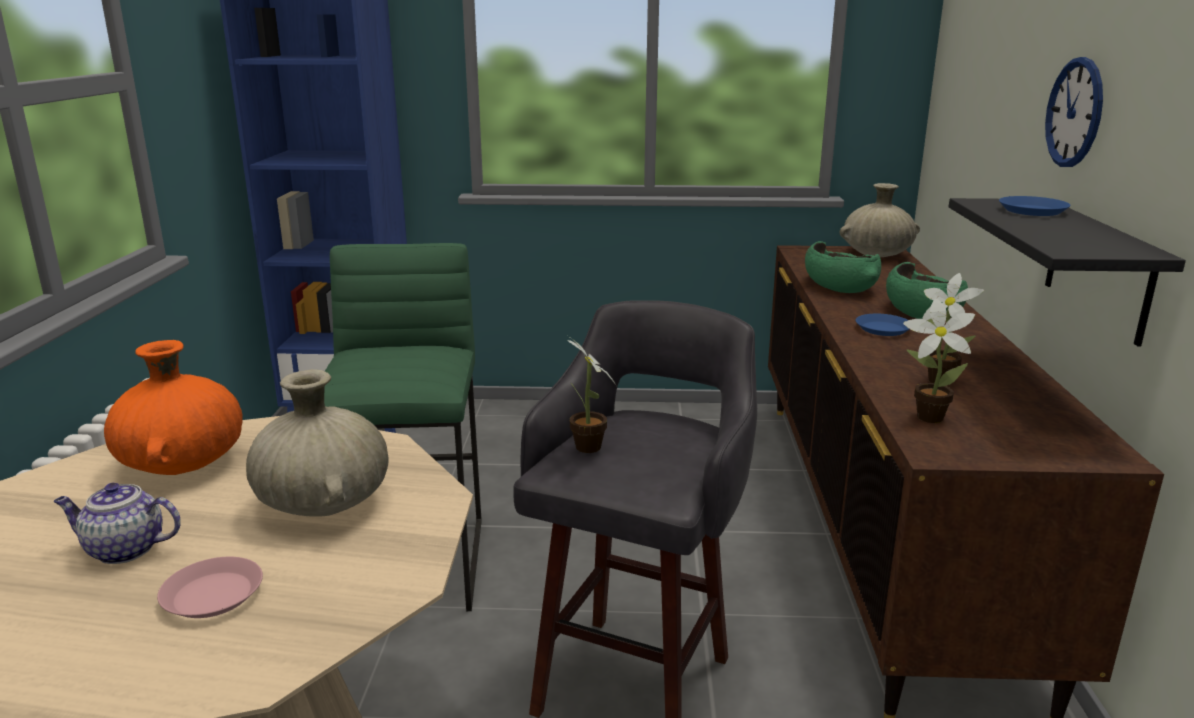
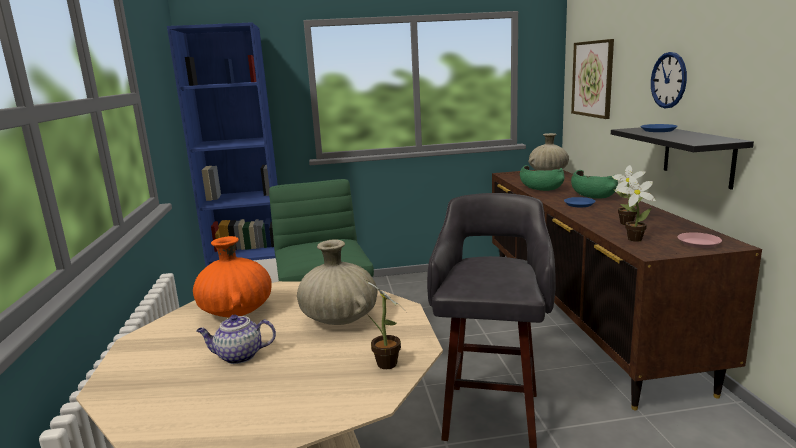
camera: 10 degrees left, 5 degrees down
pink plate [157,557,263,618] -> pink plate moved to [677,232,722,248]
potted plant [567,336,617,453] -> potted plant moved to [363,278,408,369]
none -> picture [571,39,614,119]

